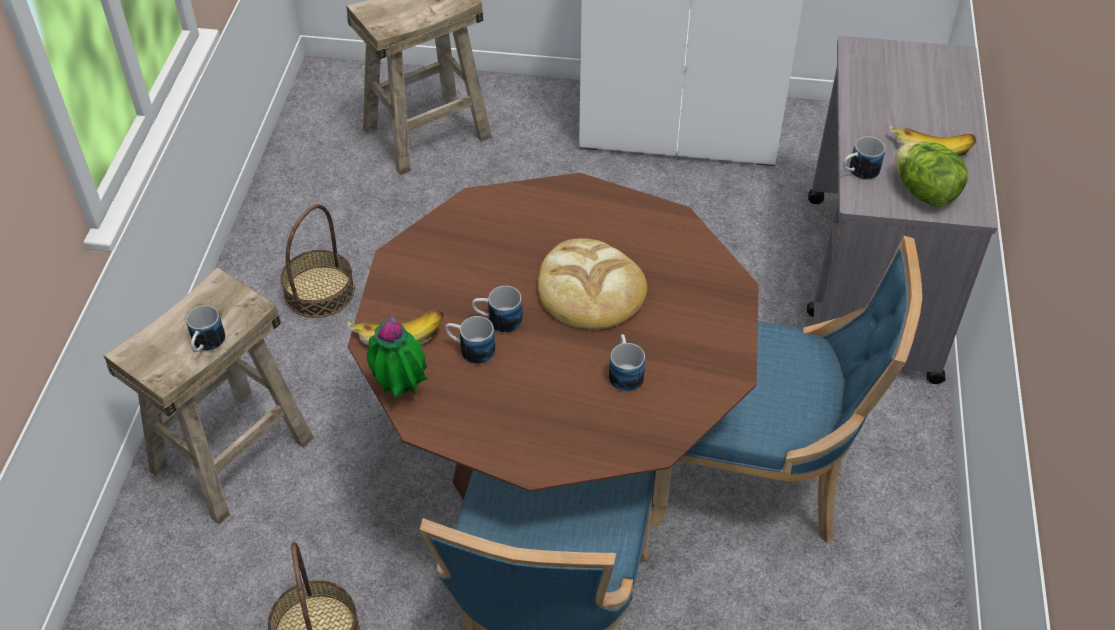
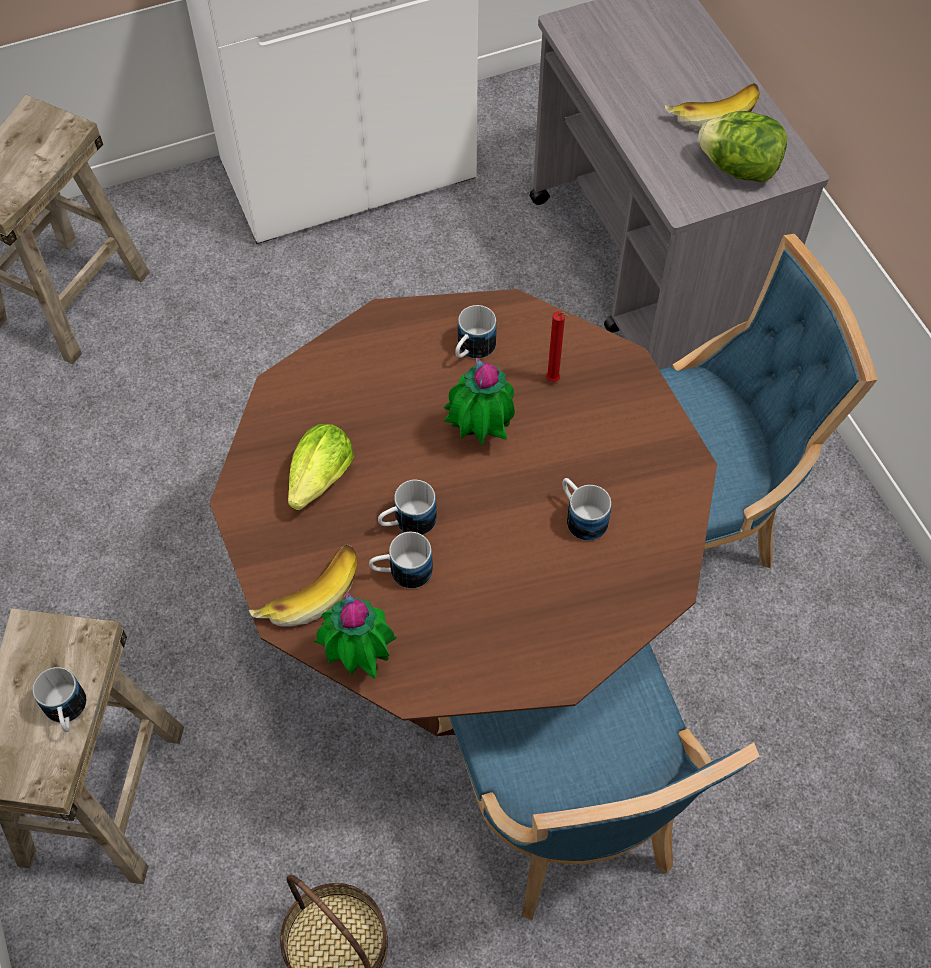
camera: 30 degrees left, 10 degrees up
basket [280,204,355,318] -> none
bread [538,238,647,329] -> potted plant [444,358,515,445]
mug [843,136,885,180] -> mug moved to [455,305,497,359]
none -> lettuce [288,424,354,510]
none -> red candle [546,311,568,382]

